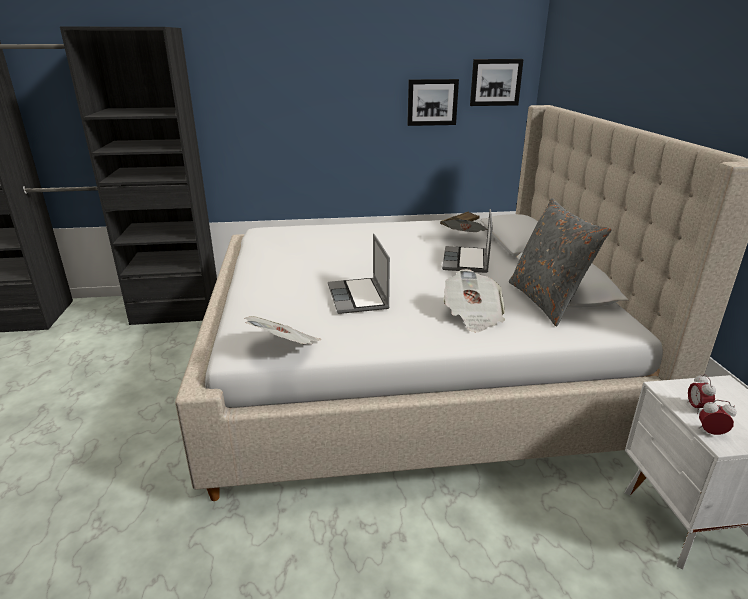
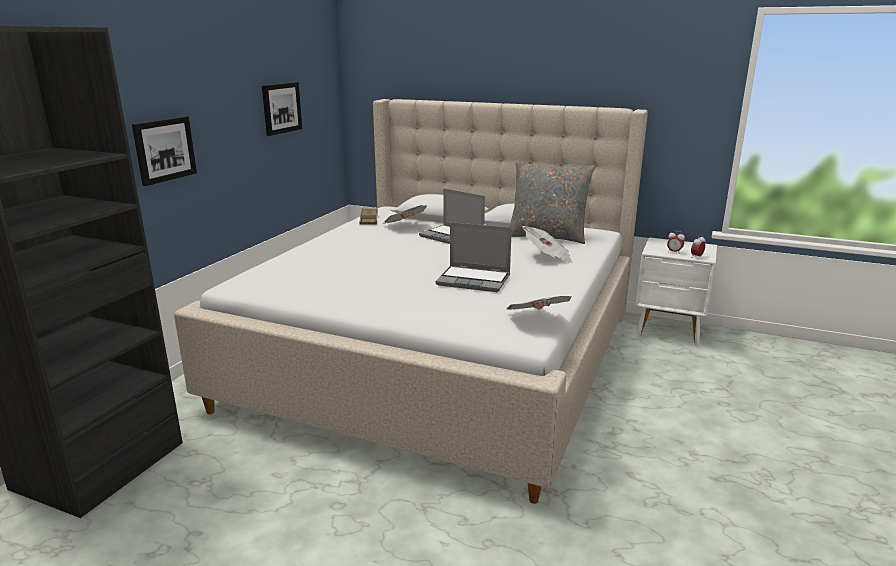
camera: 60 degrees left, 5 degrees down
picture [470,59,524,106] -> picture moved to [132,116,197,186]

